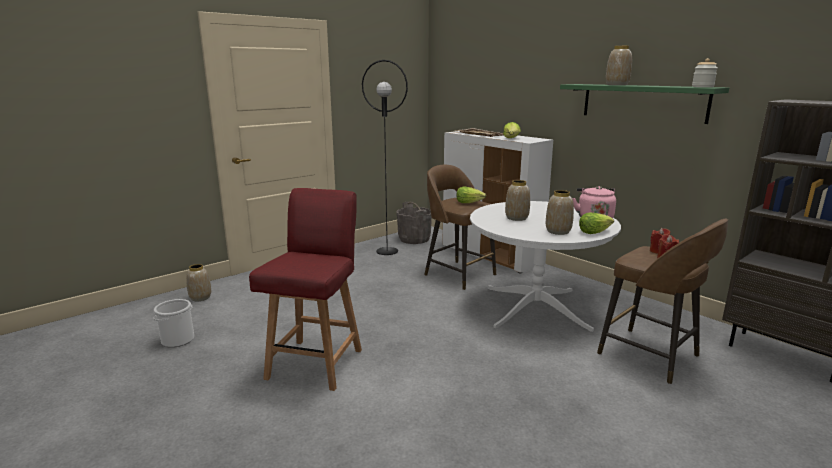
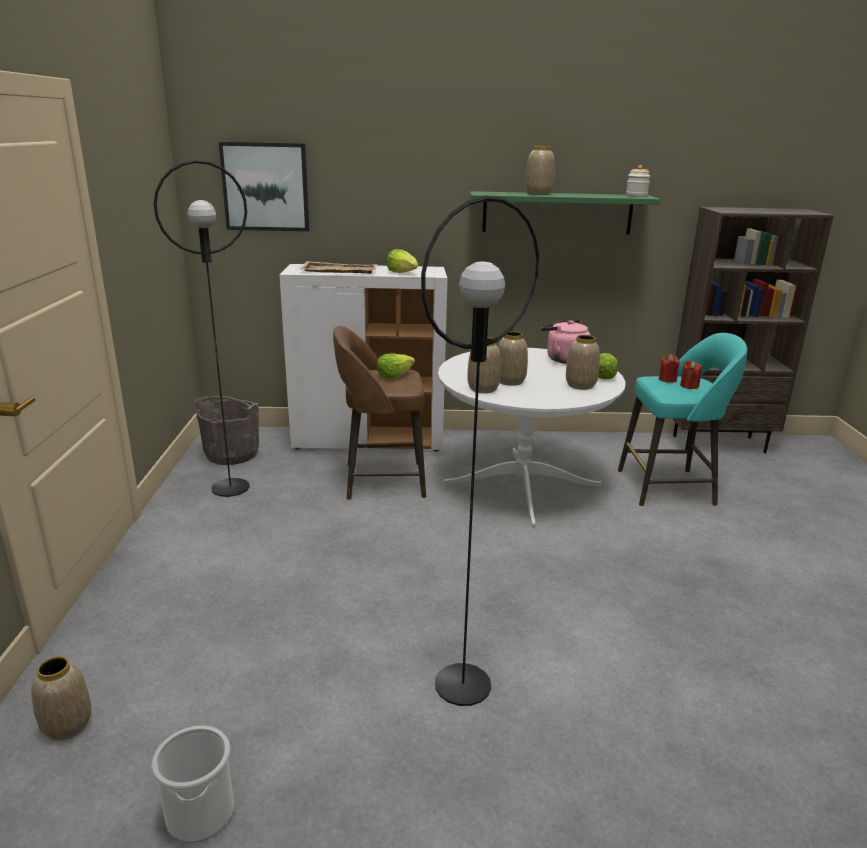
camera: 50 degrees left, 5 degrees up
red chair [249,188,362,391] -> black floor lamp [421,196,539,706]
brown stool [597,218,728,384] -> turquoise stool [618,333,747,506]
none -> picture [219,142,309,231]
none -> vase [468,337,501,393]

